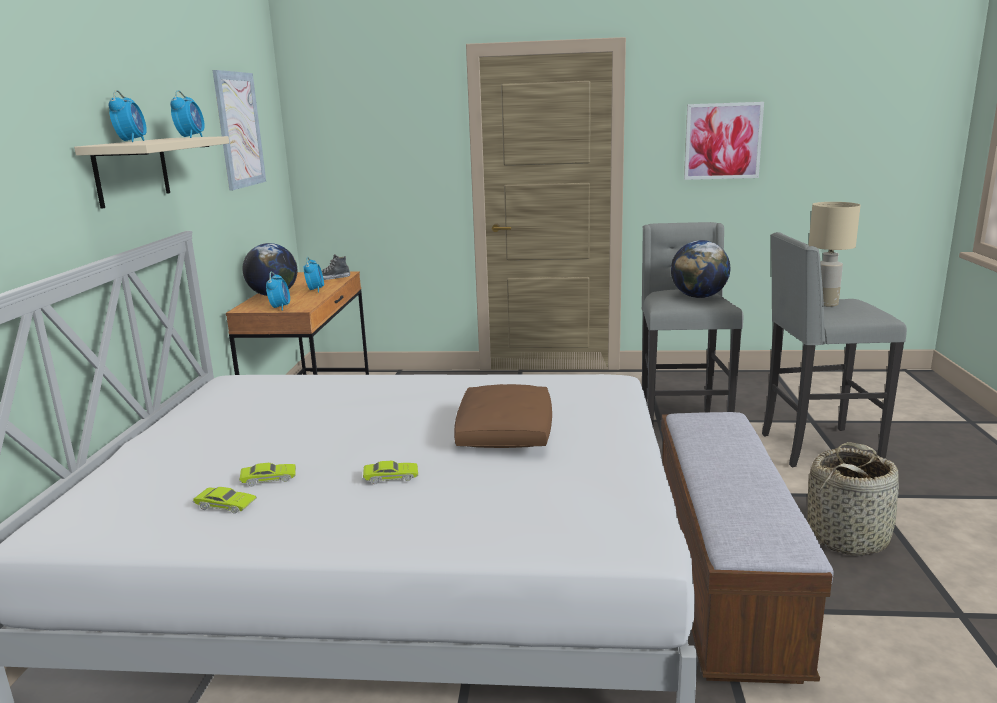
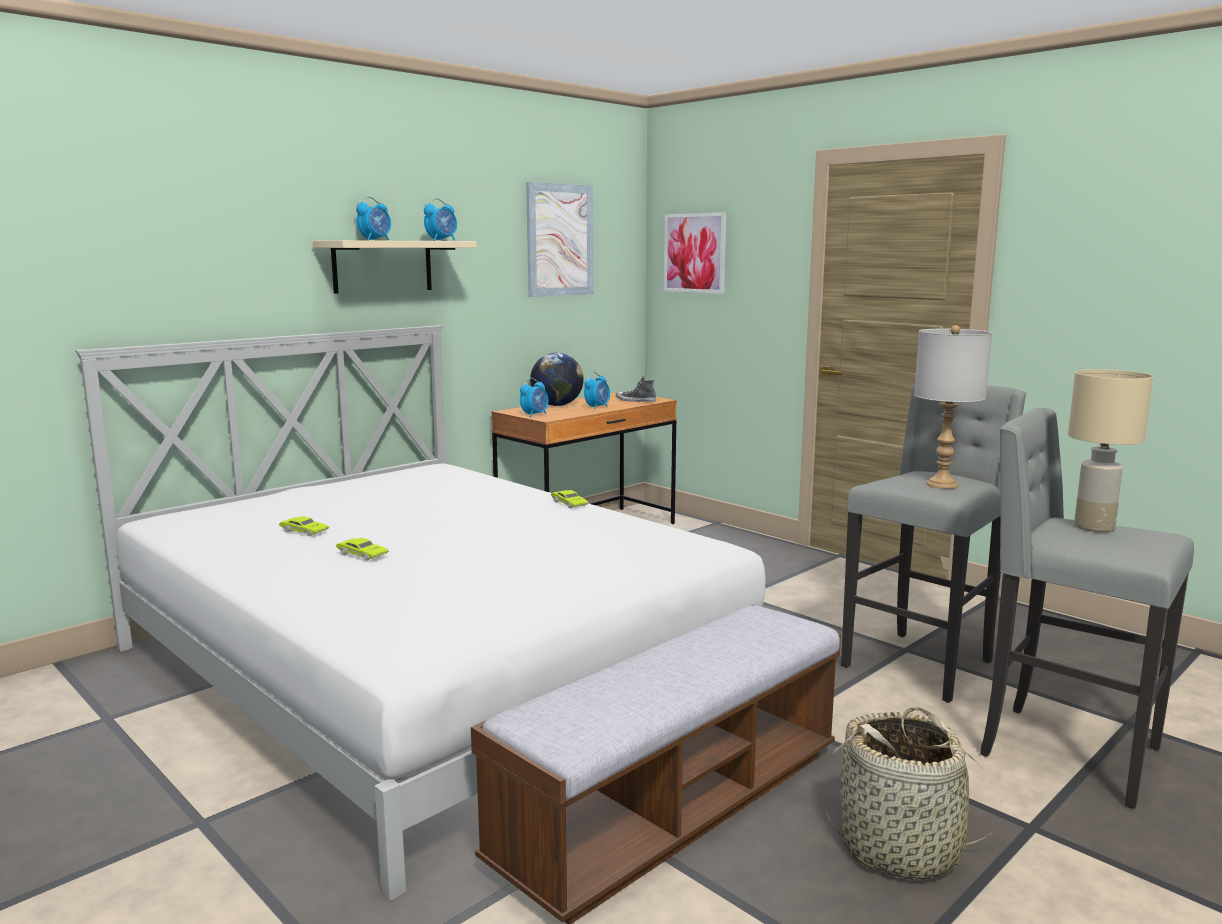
camera: 40 degrees right, 5 degrees down
green toy car [193,487,257,514] -> green toy car moved to [551,490,589,508]
brown pillow [454,384,552,448] -> none
globe [671,240,730,298] -> grey table lamp [914,325,992,489]
picture [684,102,764,180] -> picture moved to [664,213,727,294]

